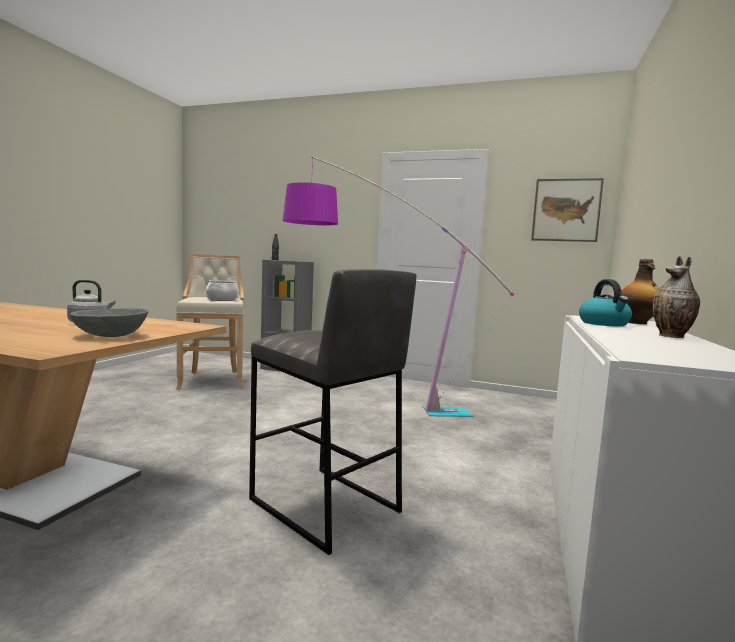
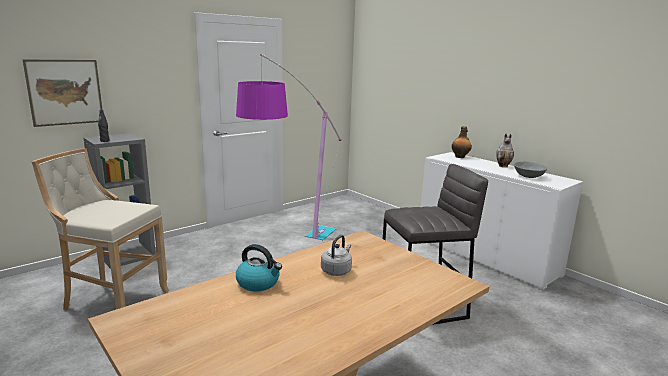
camera: 60 degrees left, 10 degrees up
grey bowl [70,308,148,337] -> grey bowl moved to [514,162,547,178]
cooking pot [206,280,238,301] -> none
picture [531,178,604,242] -> picture moved to [22,59,102,127]
kettle [579,279,632,327] -> kettle moved to [236,244,282,292]

